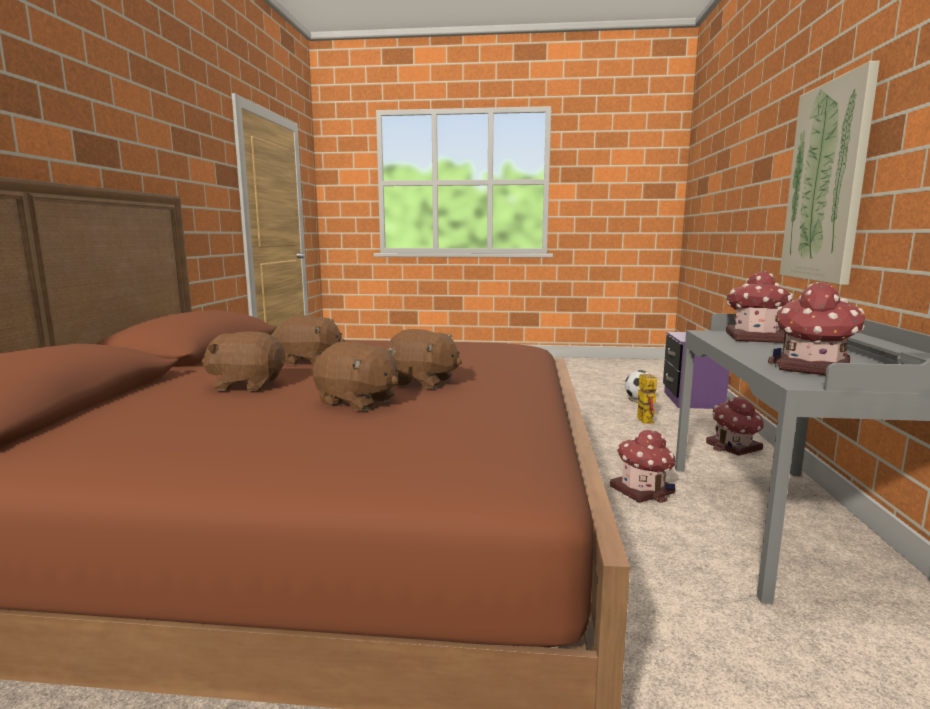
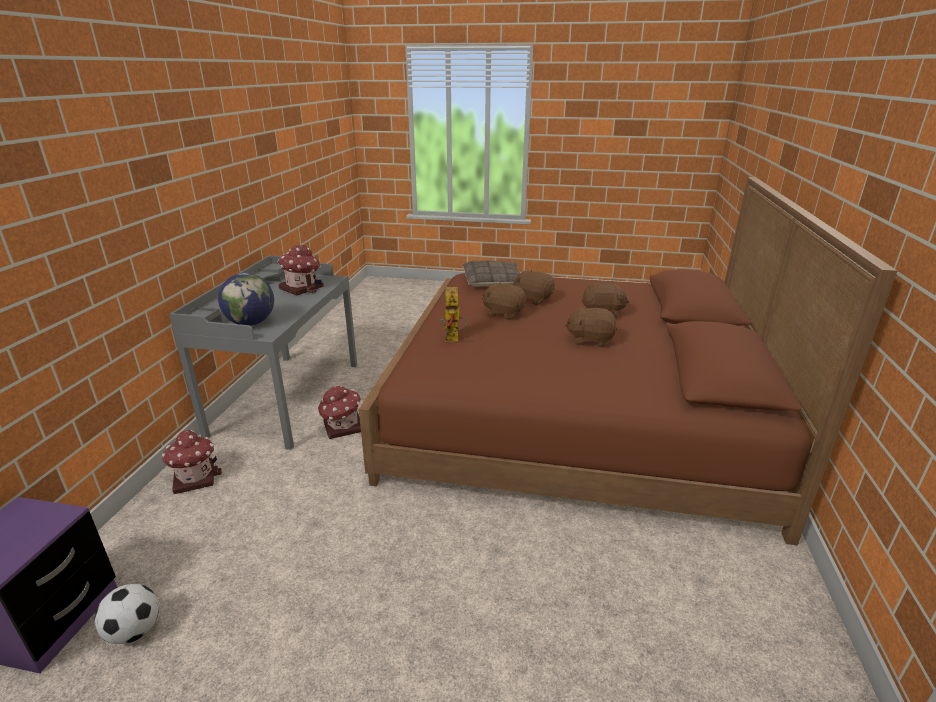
camera: 175 degrees left, 15 degrees up
toy robot [628,371,657,424] -> toy robot moved to [441,287,467,342]
toy house [726,271,793,343] -> globe [218,273,274,326]
picture [780,61,880,285] -> none
none -> pillow [462,261,520,287]

